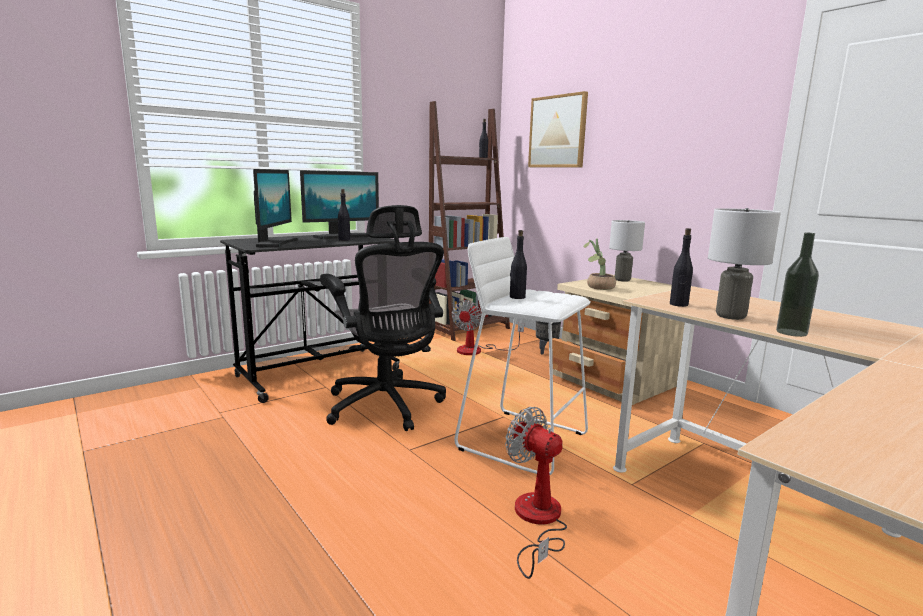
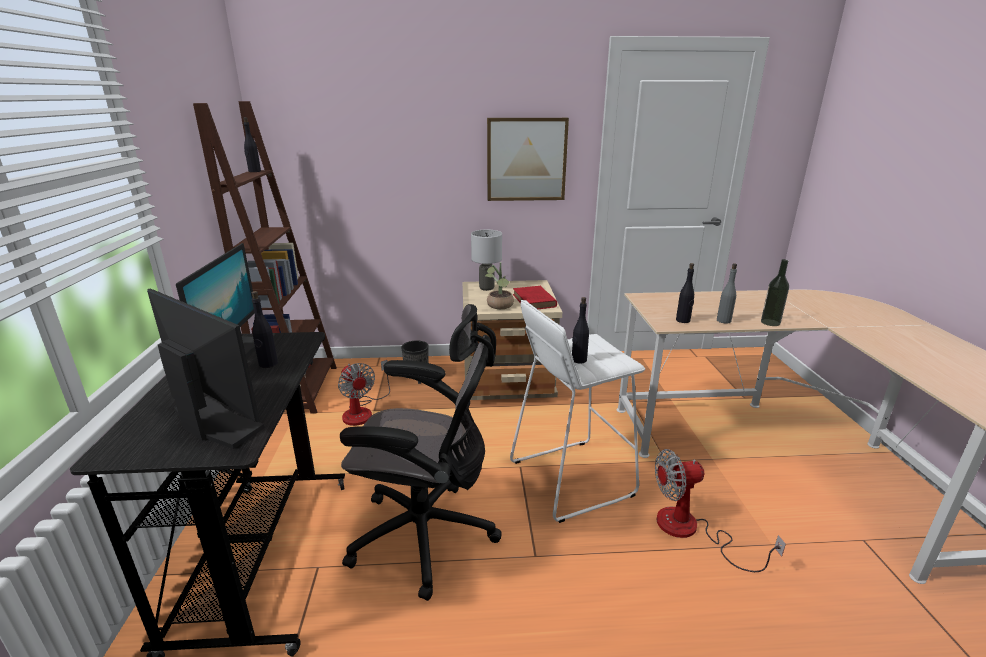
camera: 55 degrees left, 10 degrees up
picture [528,91,588,167] -> picture moved to [487,118,569,201]
white table lamp [708,208,781,320] -> grey bottle [717,263,737,324]
none -> red book [513,286,557,309]

